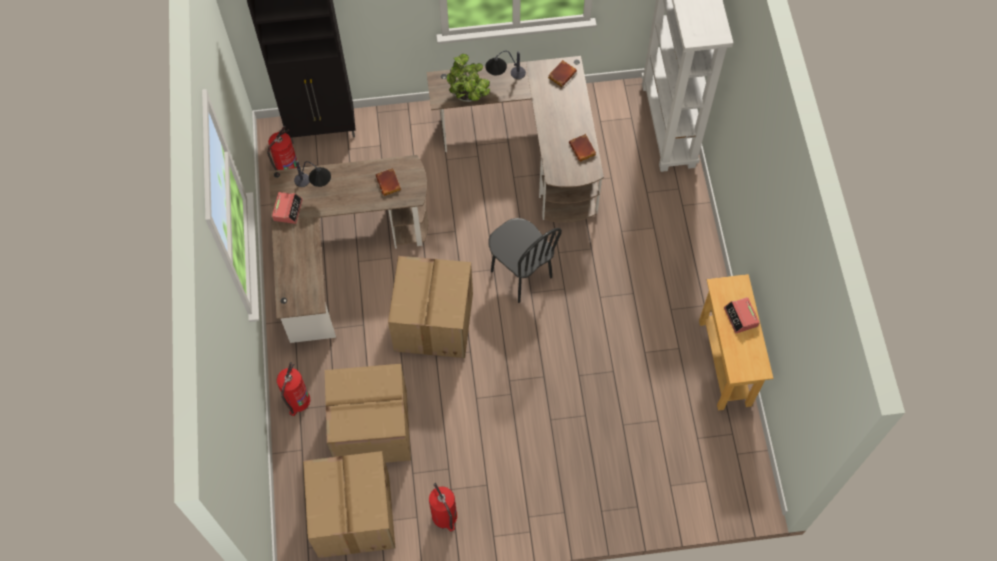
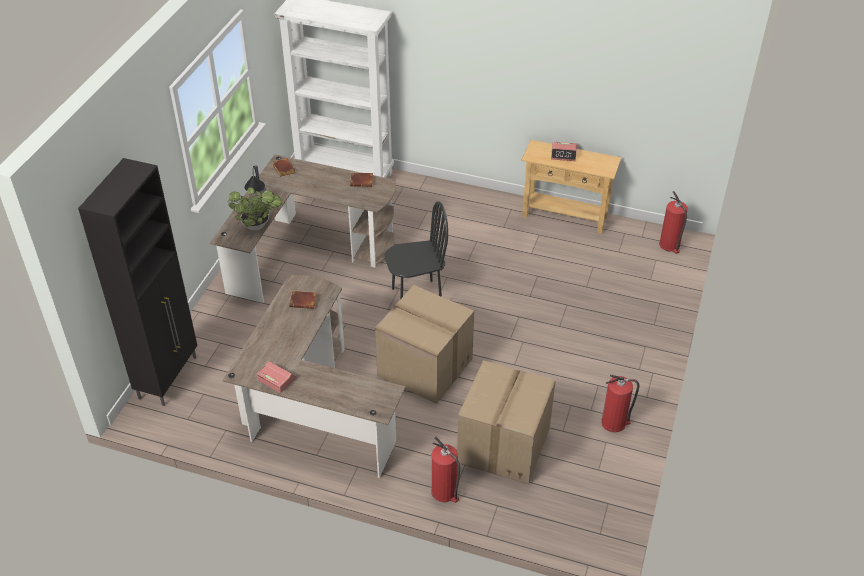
camera: 65 degrees left, 20 degrees down
fire extinguisher [267,126,297,176] -> fire extinguisher moved to [659,191,688,254]
table lamp [294,161,331,187] -> none
cardboard box [303,451,395,558] -> none

